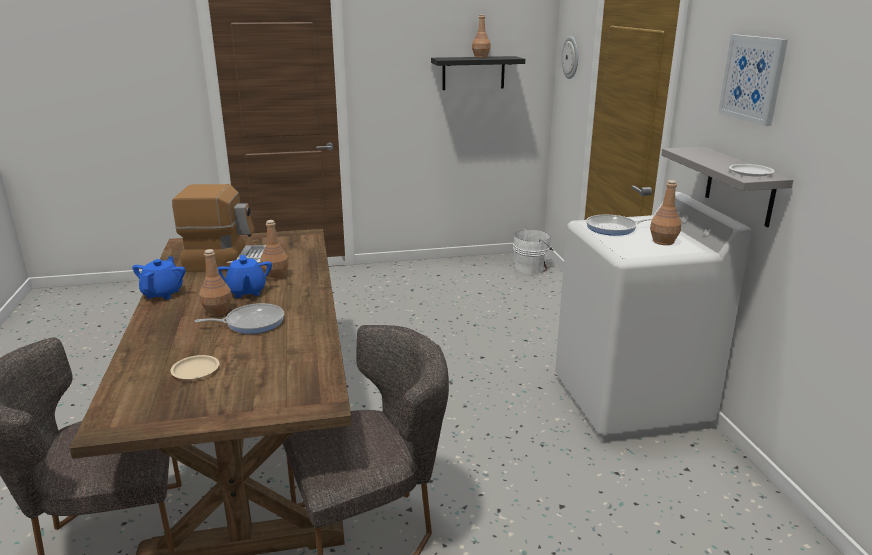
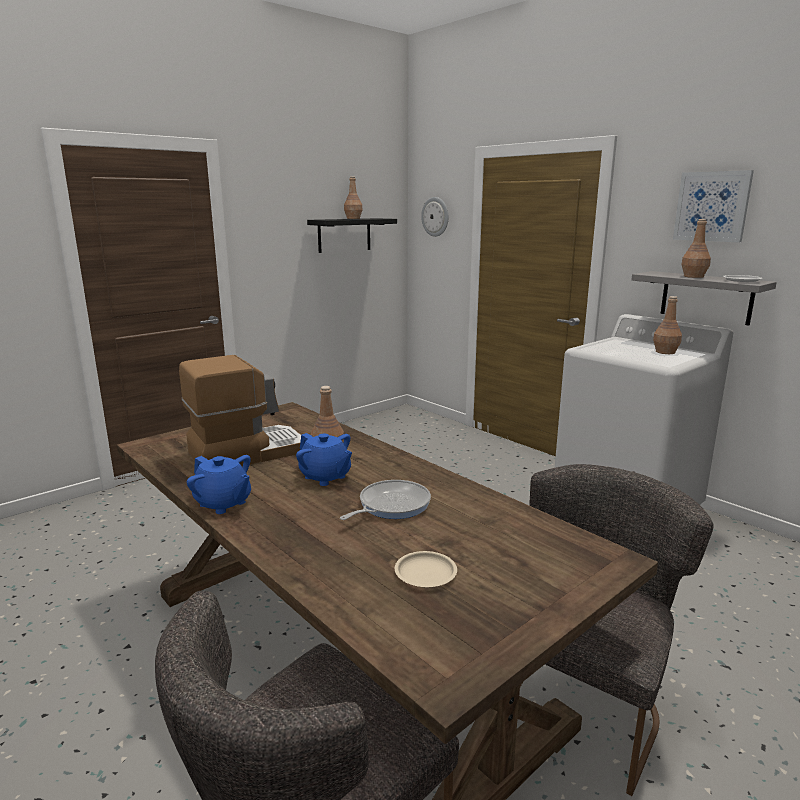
camera: 30 degrees left, 5 degrees down
blue teapot [132,256,185,300] -> blue teapot turned 150 degrees clockwise [187,455,251,514]
brown bottle [199,249,232,316] -> brown bottle moved to [681,219,711,278]
white bucket [513,228,554,274] -> none
frying pan [586,215,652,236] -> none

